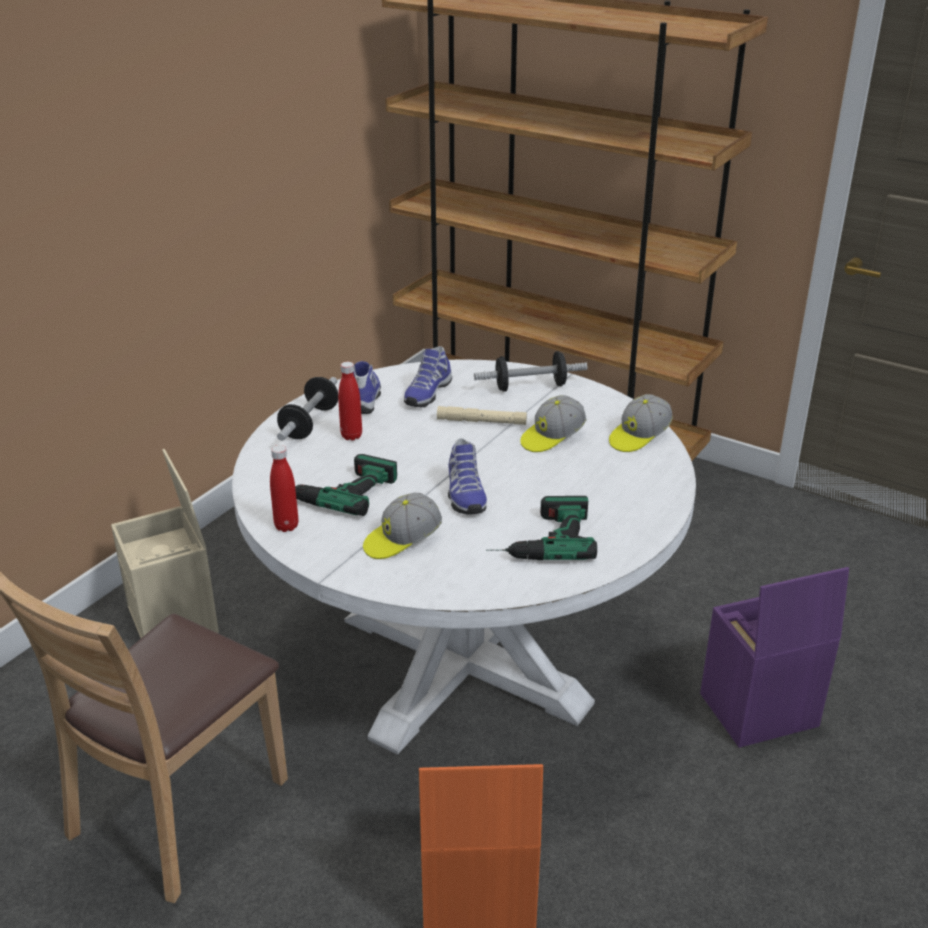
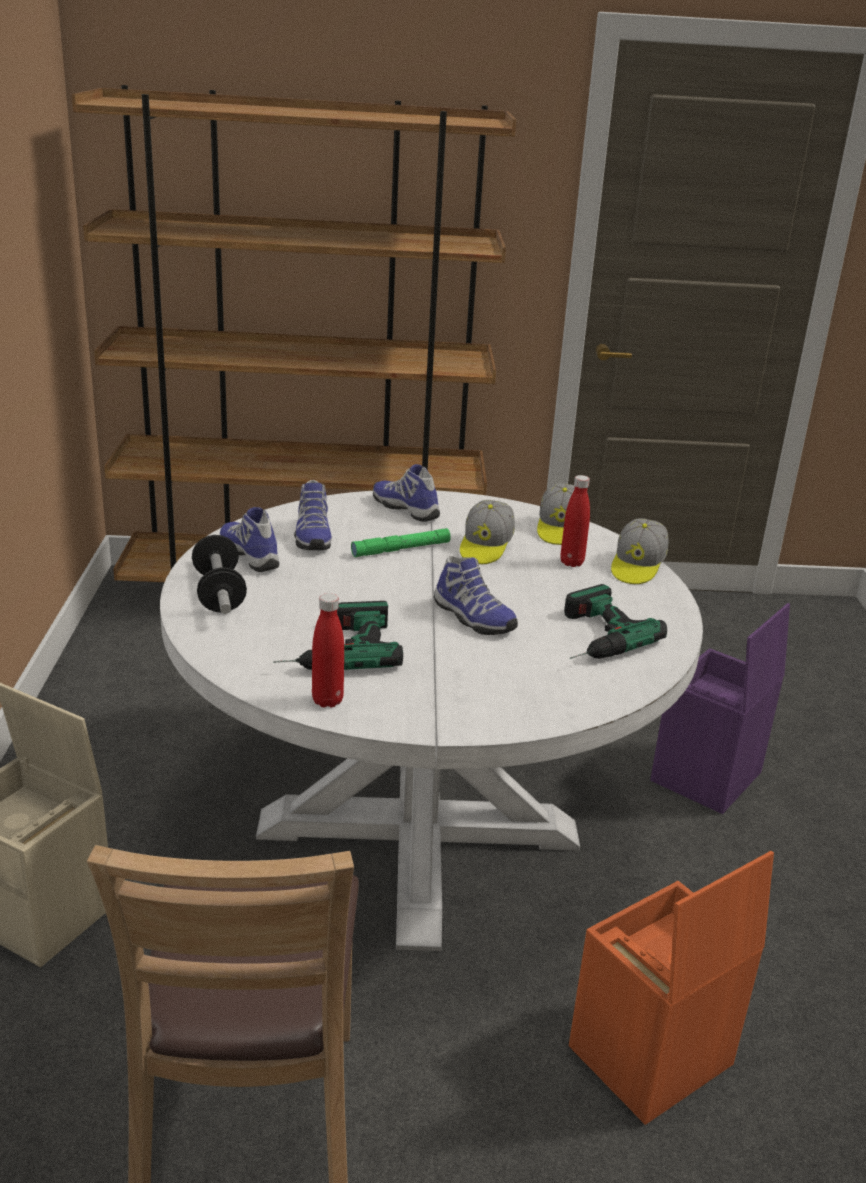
camera: 35 degrees left, 5 degrees down
red bottle [338,362,362,441] -> red bottle moved to [560,475,590,567]
cap [363,492,442,559] -> cap moved to [611,518,669,584]
beige flashlight [437,406,527,425] -> green flashlight [351,528,451,557]
dumbbell [474,351,587,392] -> shoe [373,464,440,522]

